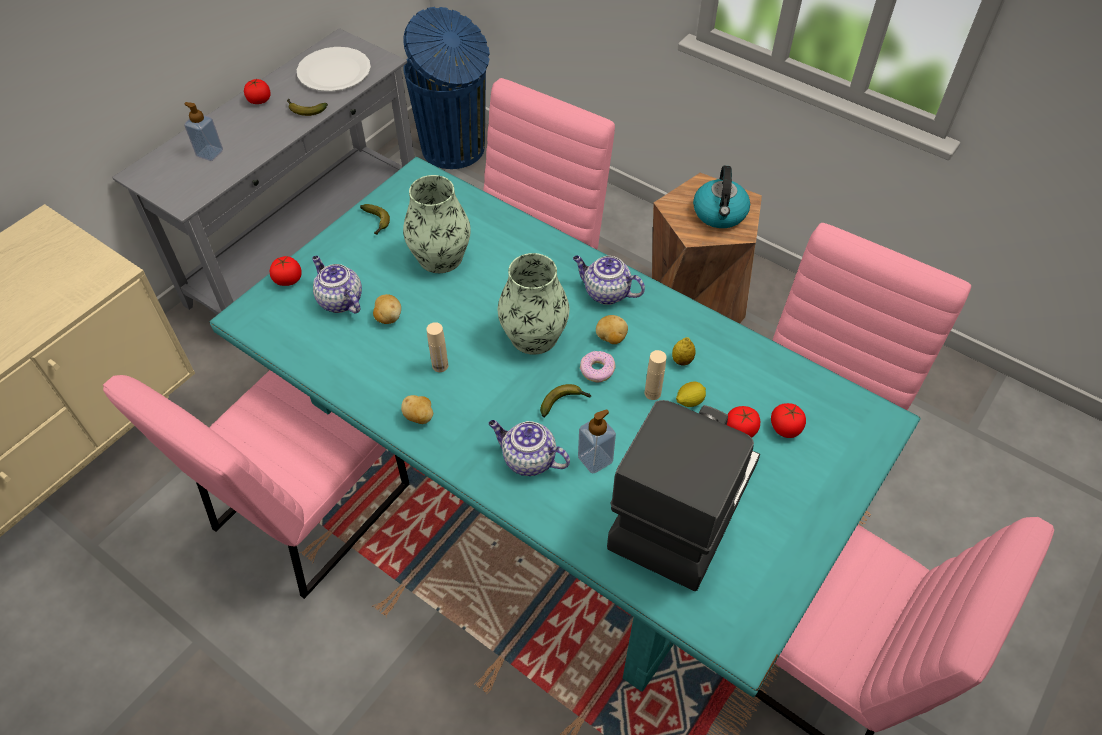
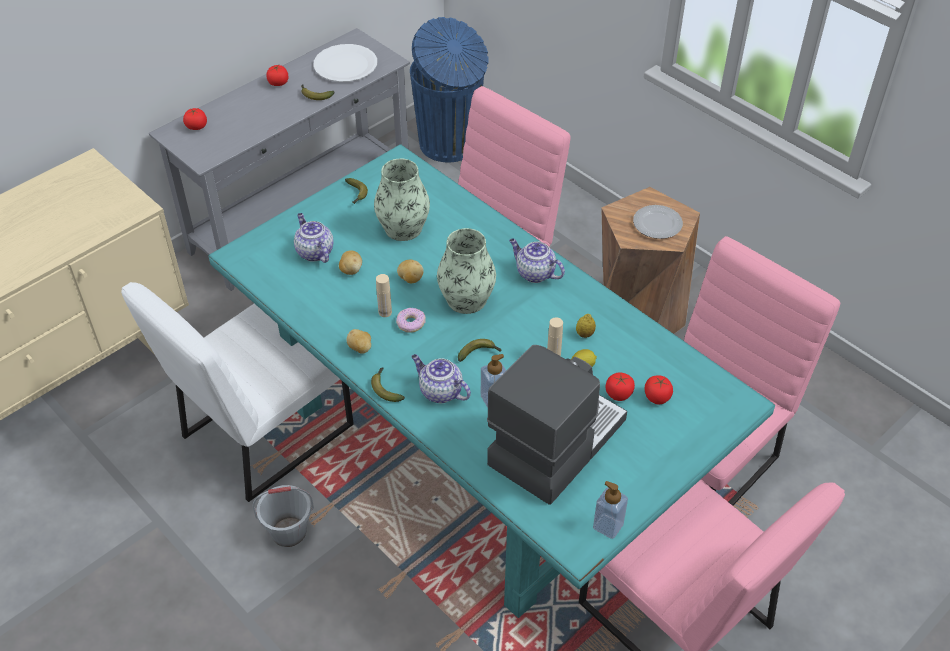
camera: 10 degrees right, 5 degrees down
pink chair [103,370,409,599] -> white chair [121,282,354,502]
soap dispenser [184,102,223,161] -> soap dispenser moved to [593,481,628,539]
tomato [270,256,302,286] -> tomato moved to [183,108,207,130]
donut [580,351,616,382] -> donut moved to [396,307,426,333]
potato [596,315,628,344] -> potato moved to [397,260,424,283]
kettle [693,166,750,228] -> plate [633,205,683,239]
none -> grey bucket [253,485,314,547]
none -> banana [371,368,405,402]

